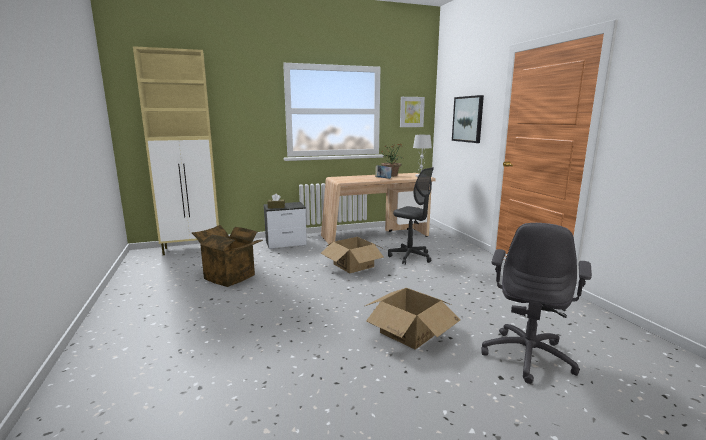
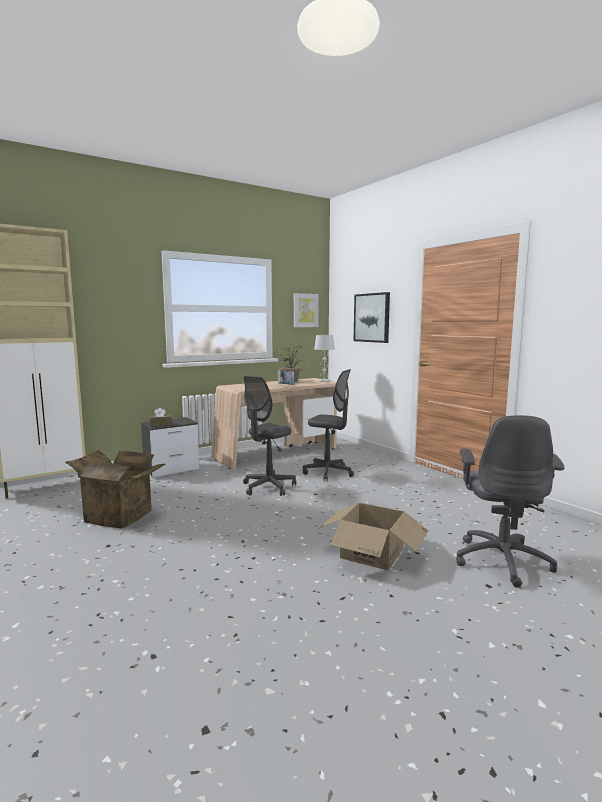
camera: 15 degrees left, 5 degrees down
cardboard box [321,237,386,273] -> grey office chair [243,375,296,496]

